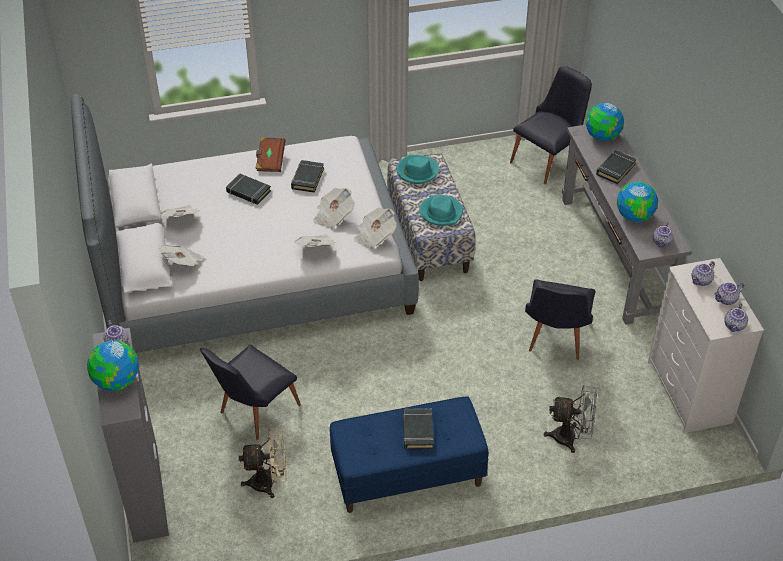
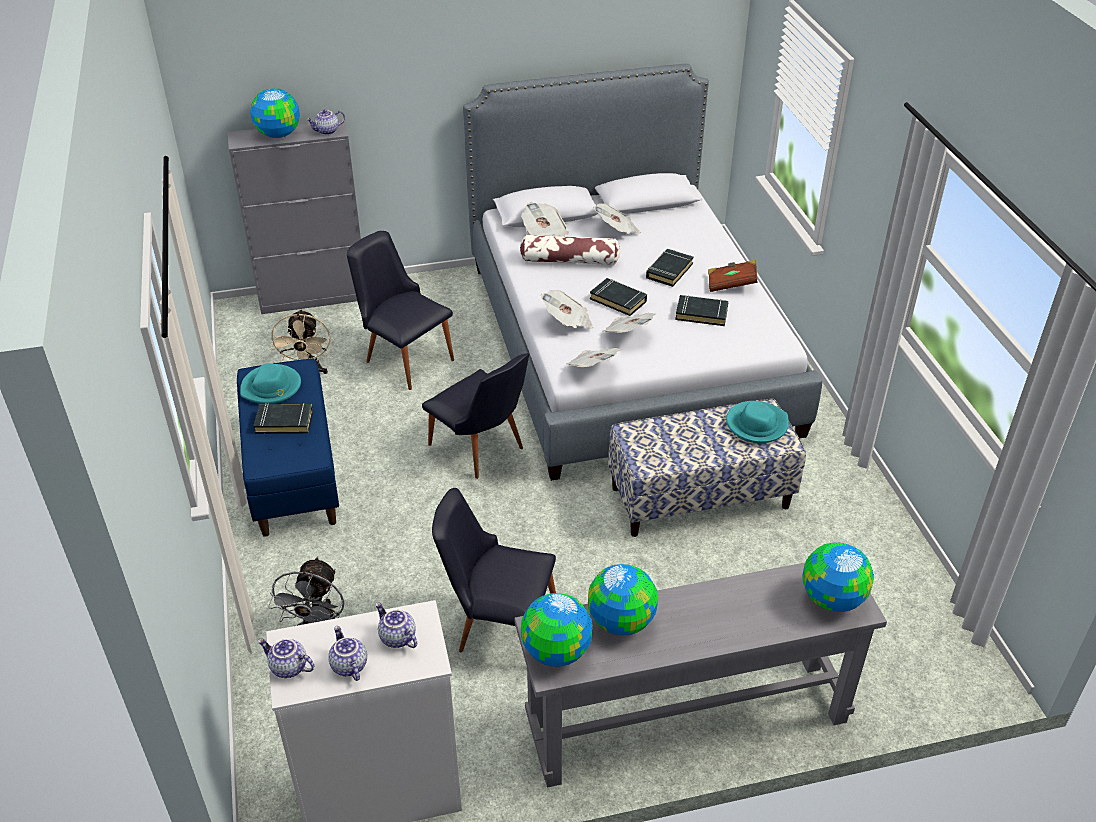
camera: 90 degrees right, 5 degrees down
turquoise hat [419,195,463,226] -> turquoise hat moved to [240,363,301,404]
black chair [510,66,592,184] -> black chair moved to [422,353,529,479]
black book [596,150,637,184] -> black book moved to [590,278,647,316]
teapot [653,222,674,247] -> globe [521,593,592,667]
none -> pillow [520,235,620,265]

